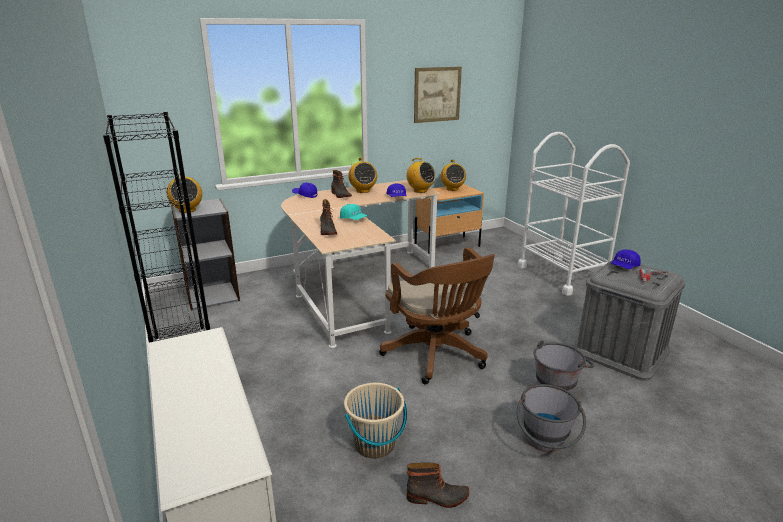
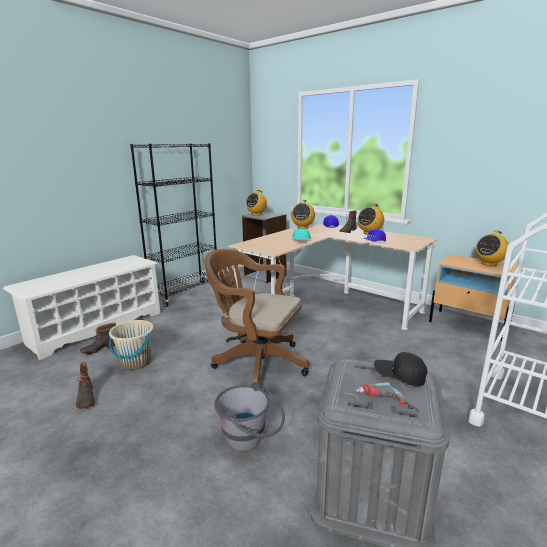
camera: 65 degrees right, 5 degrees down
boot [320,199,337,235] -> boot moved to [80,323,116,354]
brown office chair [379,247,495,384] -> brown office chair turned 75 degrees clockwise [204,249,309,383]
radio [404,158,436,193] -> radio moved to [291,200,315,229]
picture [414,67,462,123] -> none
grey bucket [517,384,586,452] -> none
blue cap [611,250,641,269] -> black cap [374,352,427,386]

